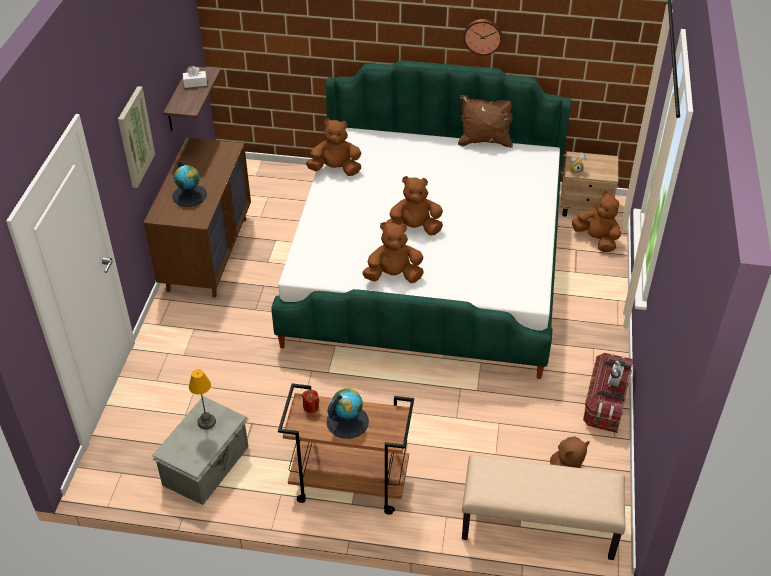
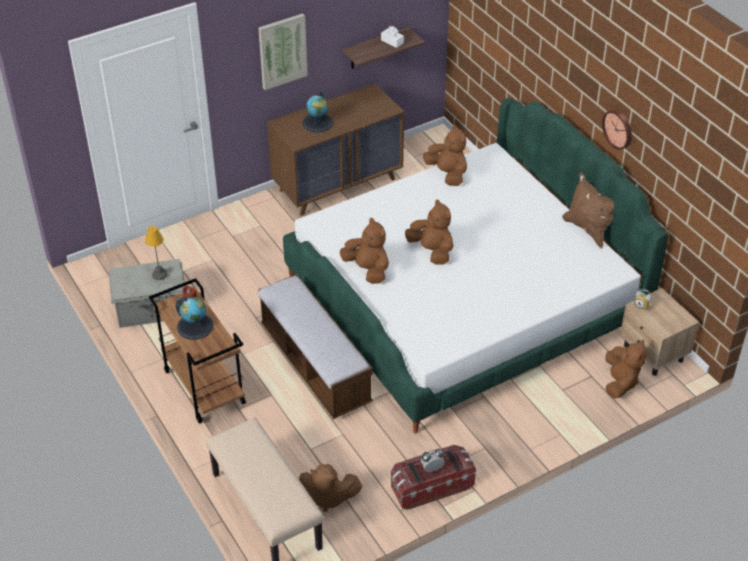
camera: 50 degrees right, 0 degrees up
none -> bench [258,274,373,419]

